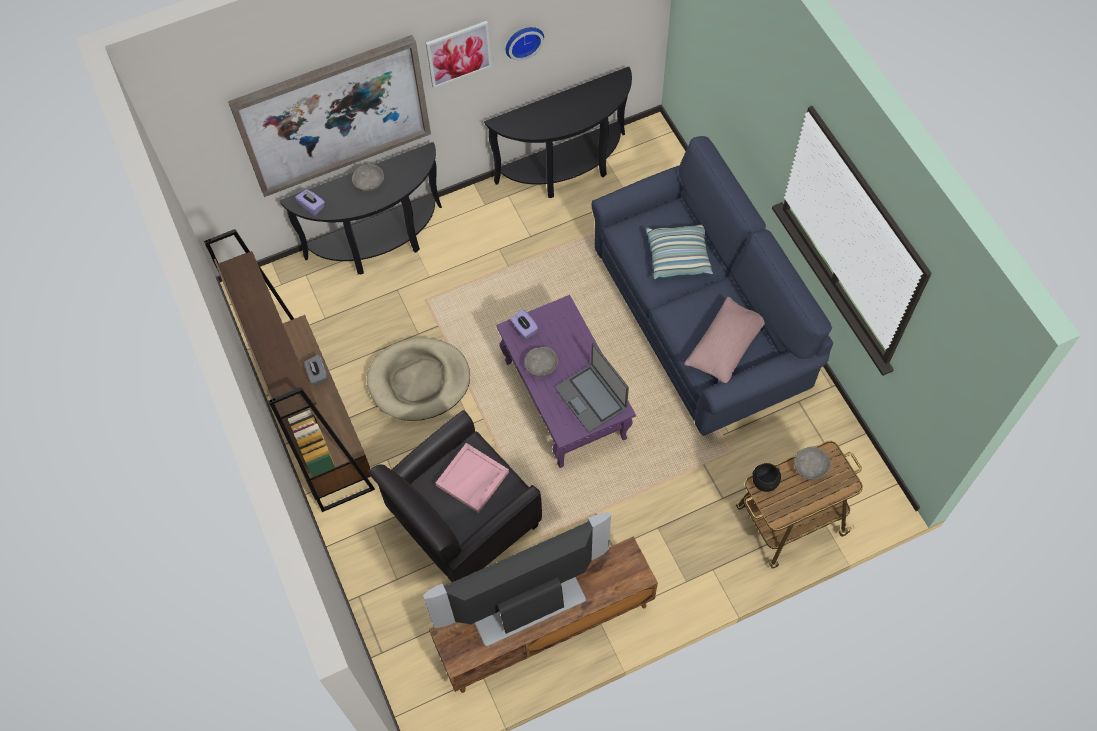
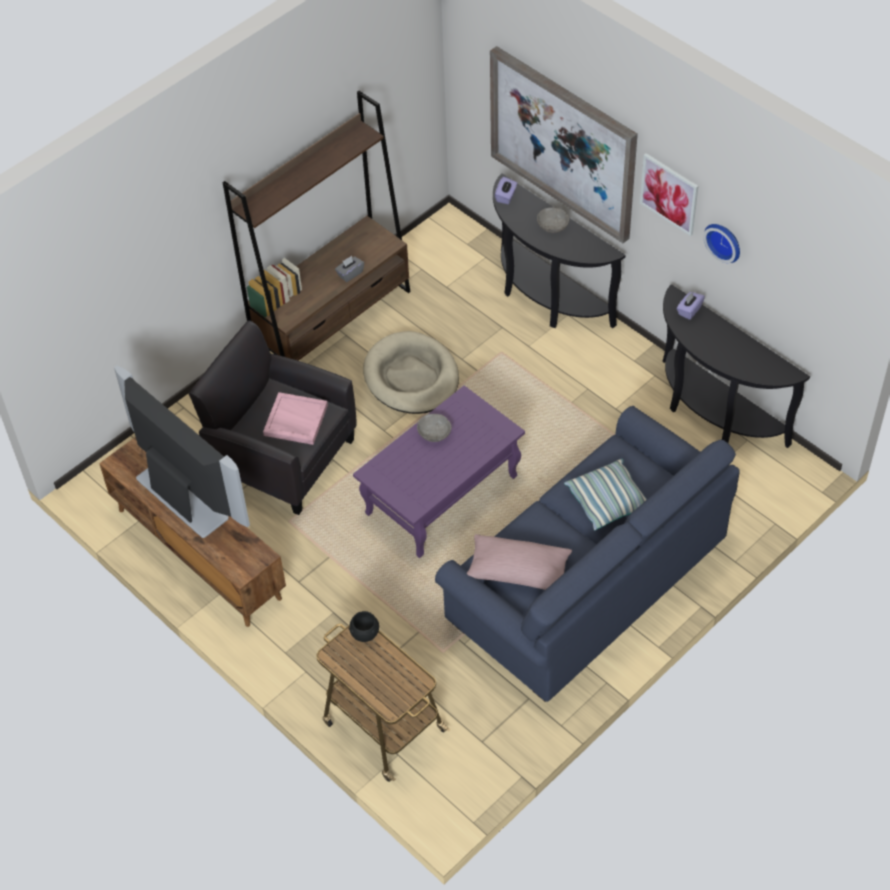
camera: 70 degrees right, 10 degrees down
purple tissue box [511,309,538,339] -> purple tissue box moved to [677,292,705,320]
laptop [555,343,629,433] -> none
grey bowl [794,447,831,480] -> none

